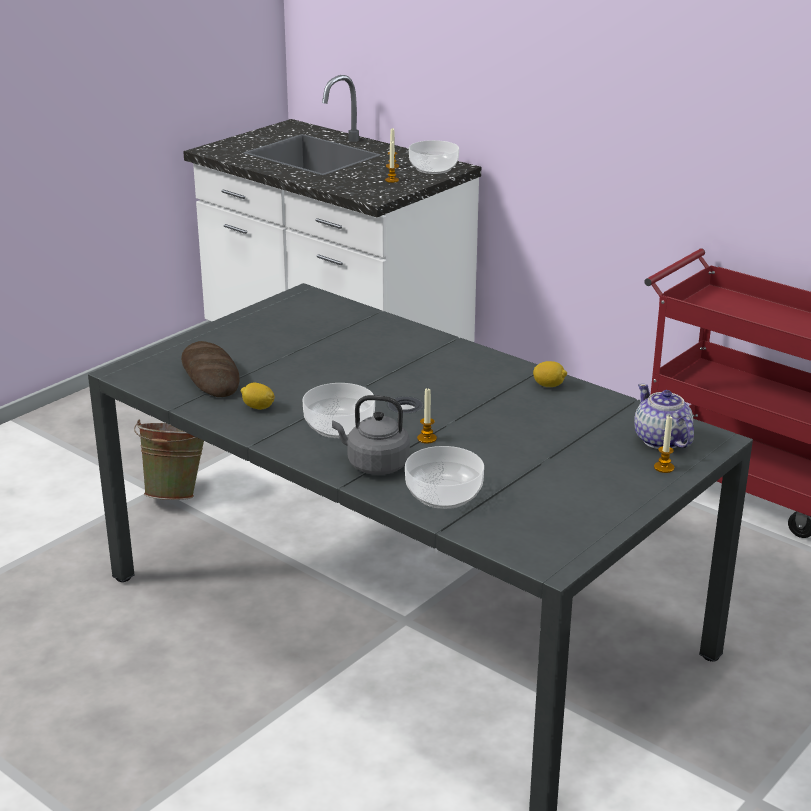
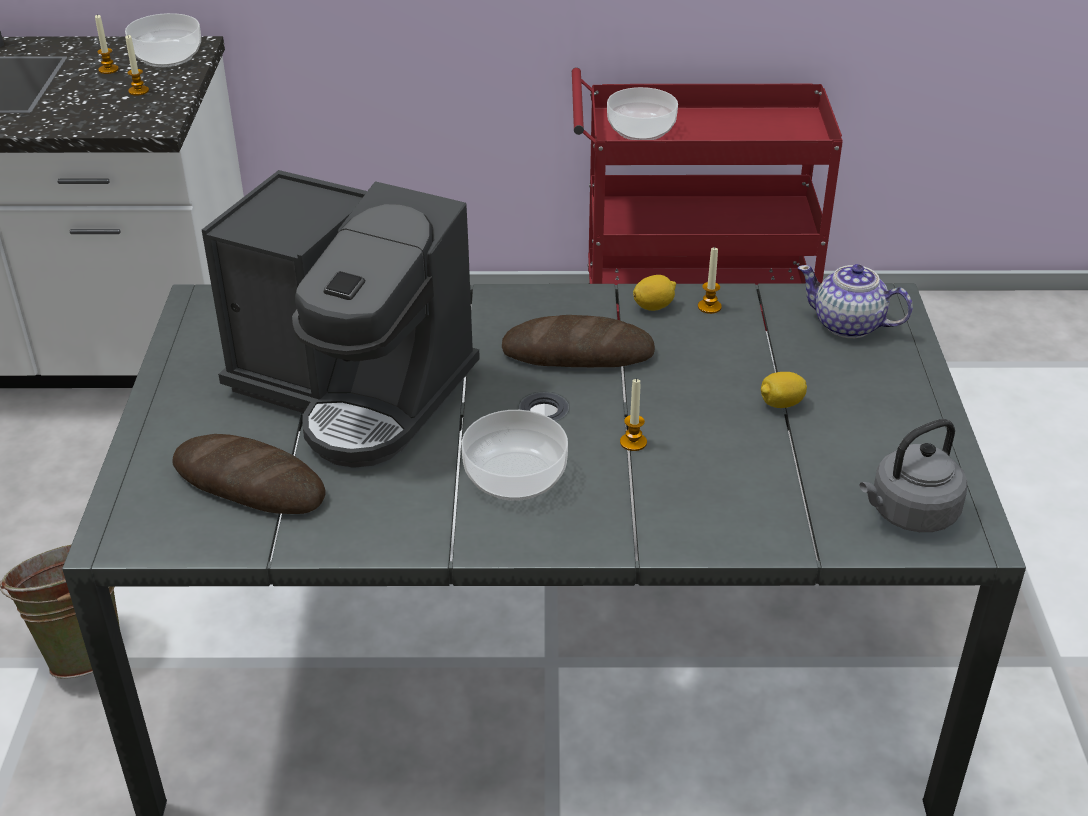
camera: 40 degrees left, 10 degrees up
lemon [241,383,275,410] -> lemon moved to [761,372,807,408]
grey kettle [332,395,410,475] -> grey kettle moved to [860,419,967,532]
bowl [405,446,484,509] -> bowl moved to [607,87,678,140]
candle [654,416,674,473] -> candle moved to [698,246,722,314]
none -> coffee machine [202,170,480,468]
none -> bread [502,315,655,367]

